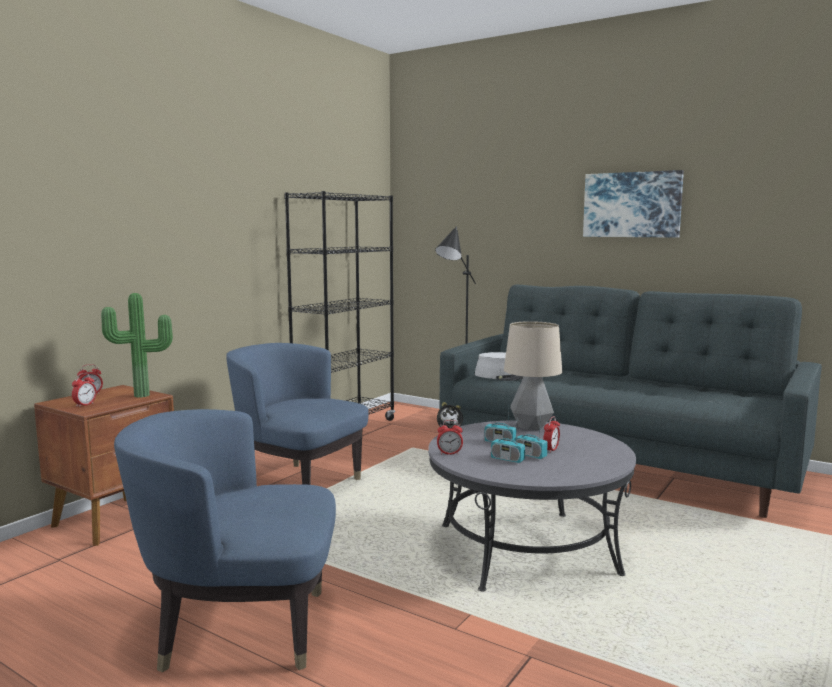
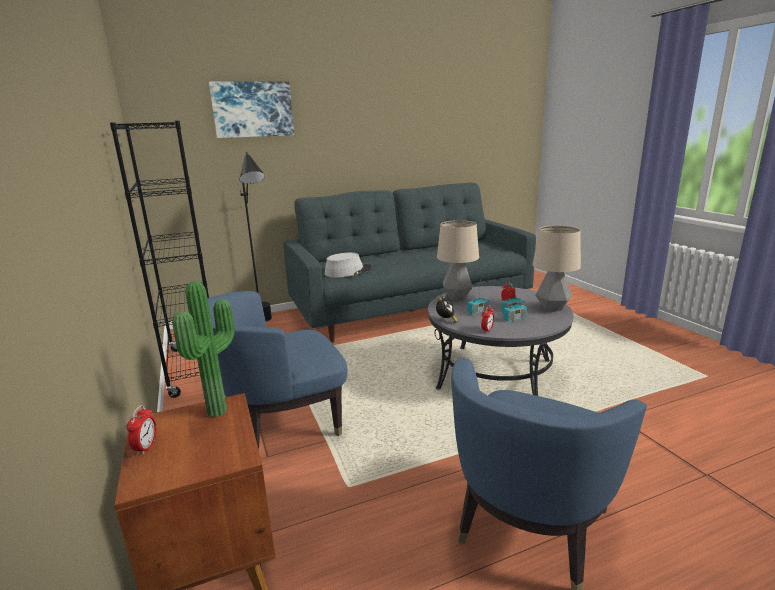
camera: 55 degrees left, 10 degrees up
alarm clock [72,373,97,407] -> none
picture [583,170,684,238] -> picture moved to [209,81,294,138]
none -> table lamp [533,226,581,312]

